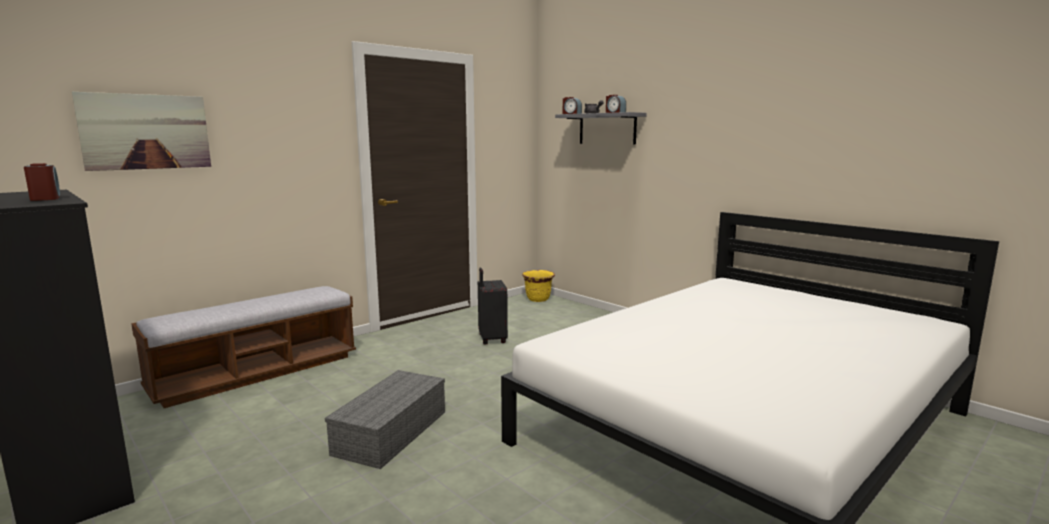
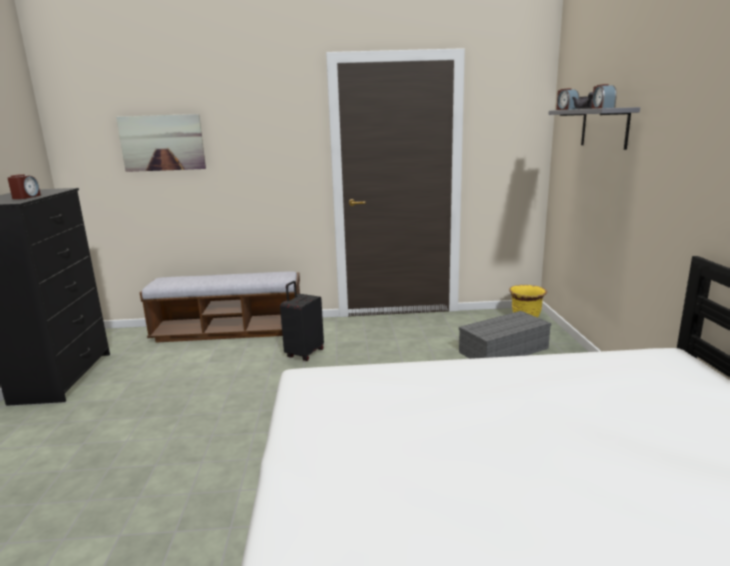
camera: 40 degrees right, 5 degrees up
grey storage box [325,370,445,469] -> grey storage box moved to [459,311,551,359]
black suitcase [478,268,508,345] -> black suitcase moved to [280,281,324,361]

